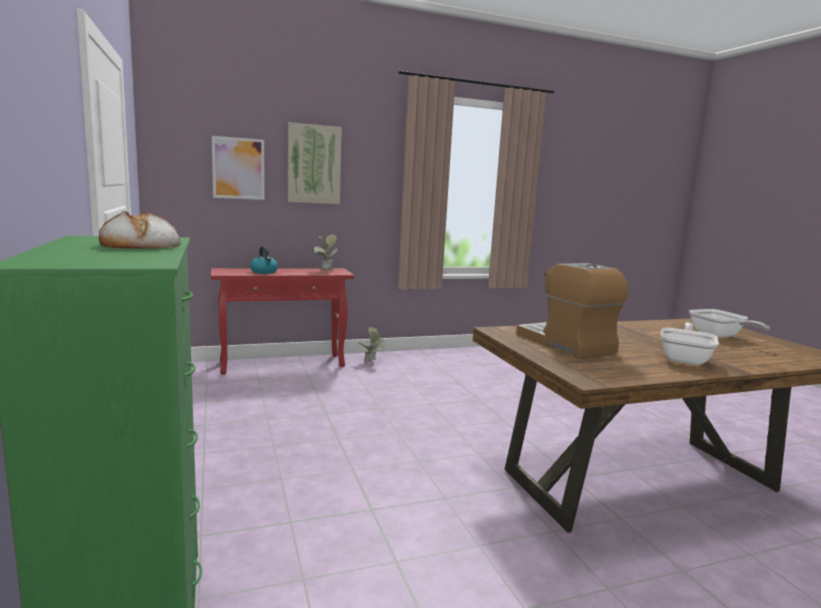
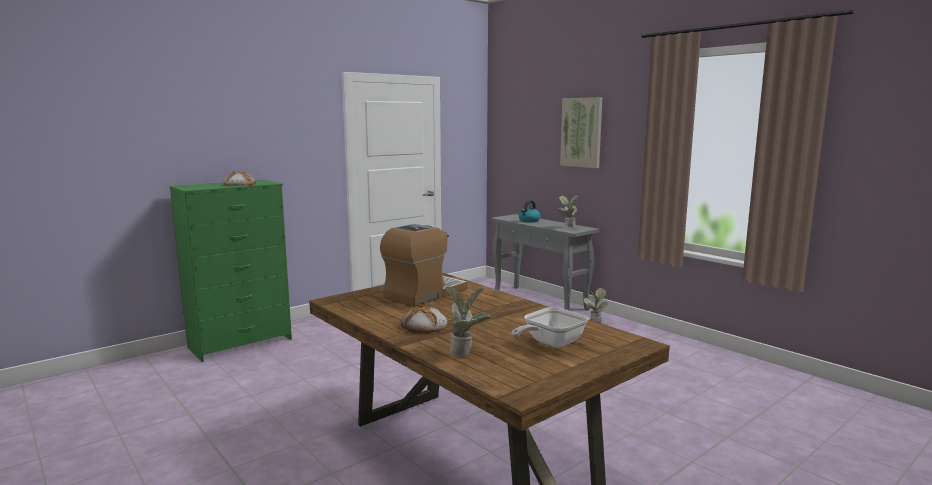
camera: 70 degrees right, 0 degrees up
red console table [211,268,354,375] -> grey console table [490,214,599,311]
picture [212,136,264,200] -> none
frying pan [661,322,719,365] -> bread [401,305,447,333]
none -> potted plant [445,286,491,357]

